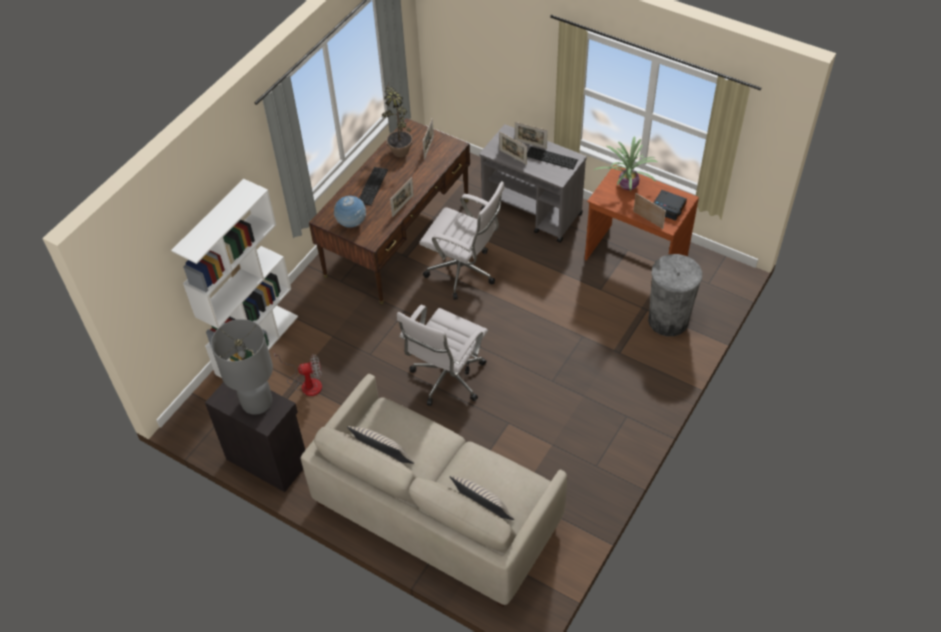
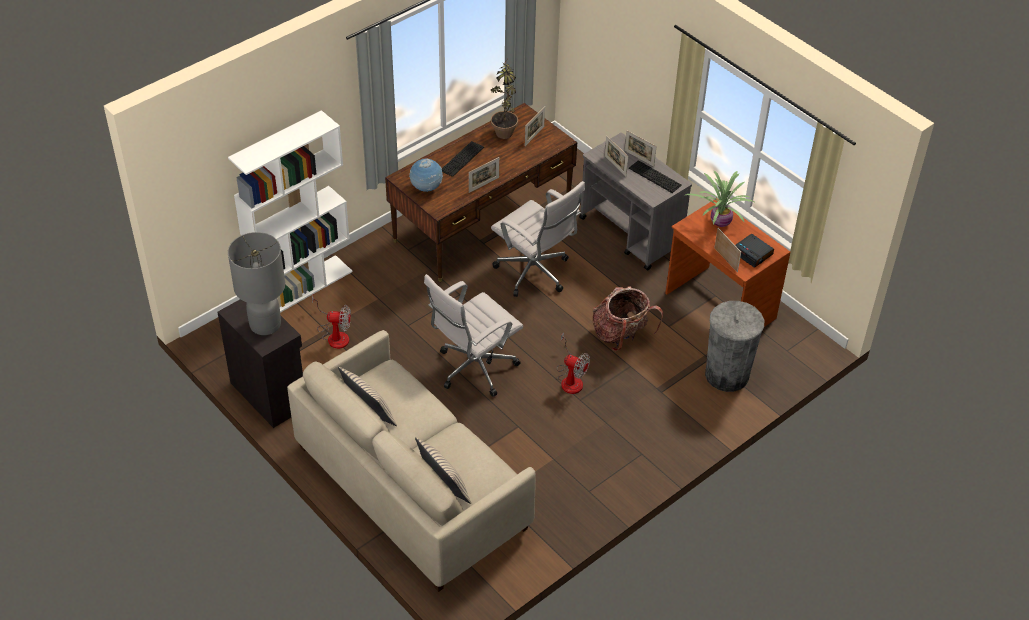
camera: 15 degrees right, 5 degrees down
none -> fan [557,332,590,394]
none -> backpack [593,286,663,351]

